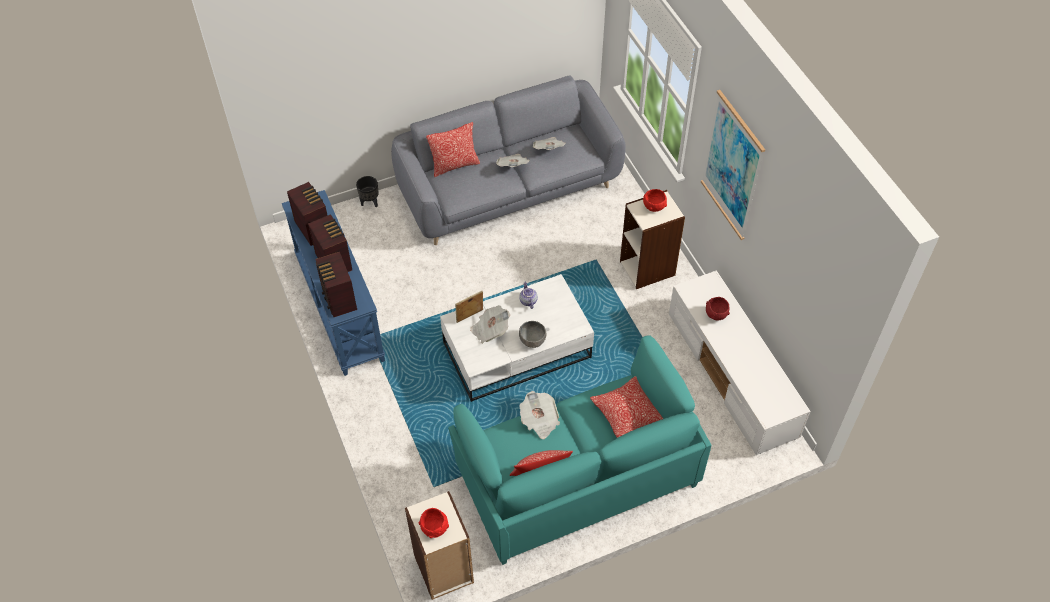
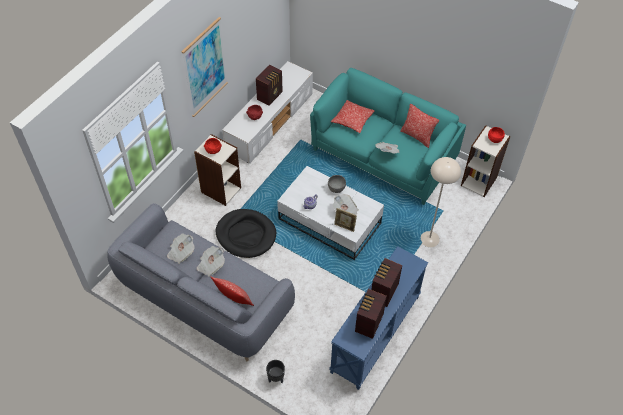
camera: 125 degrees left, 0 degrees up
radio [315,252,357,317] -> radio moved to [256,65,283,105]
none -> black dog bed [216,209,276,258]
none -> beige floor lamp [421,157,461,247]

